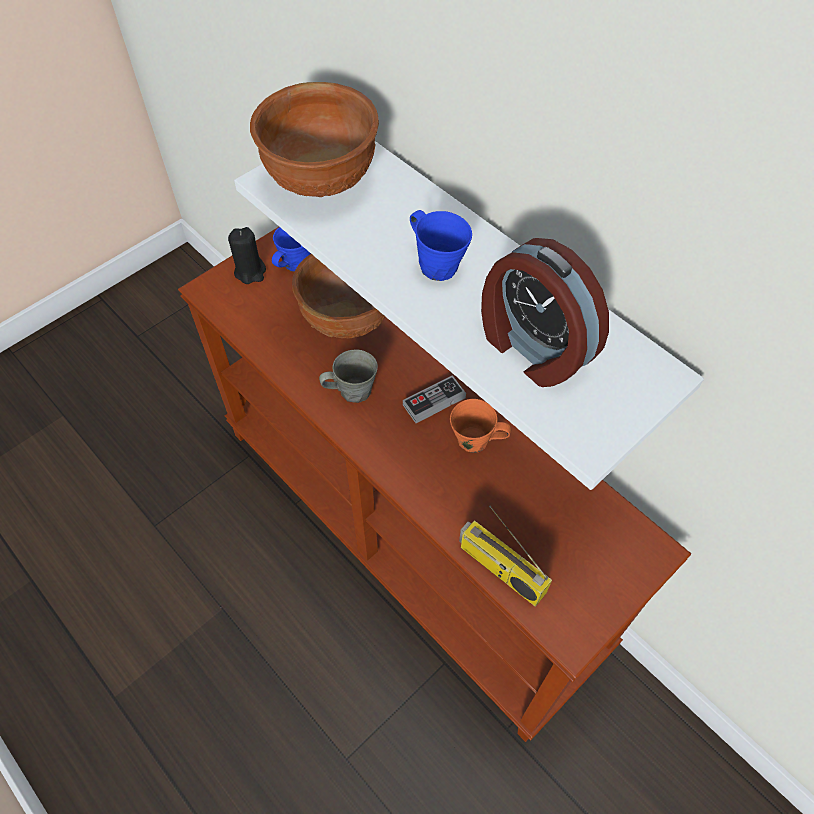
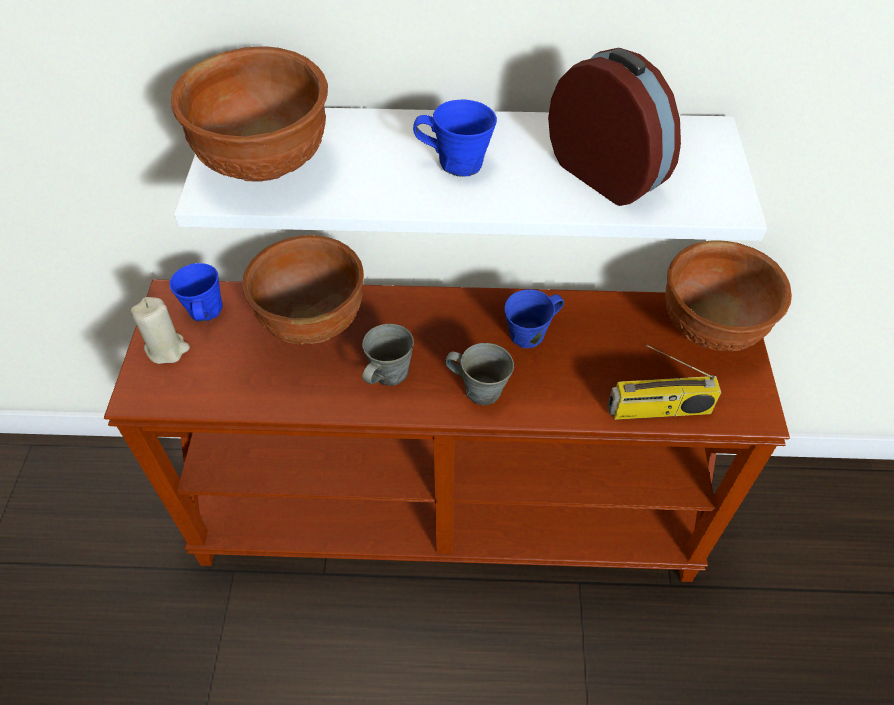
camera: 45 degrees left, 5 degrees down
black candle [228,227,266,284] -> beige candle [131,297,190,364]
game controller [403,375,466,423] -> none
orange mug [450,399,511,453] -> blue mug [504,289,564,348]
alarm clock [481,238,609,387] -> alarm clock turned 135 degrees counterclockwise [548,48,681,206]
none -> grey mug [445,343,514,406]
none -> brown bowl [665,240,792,351]

